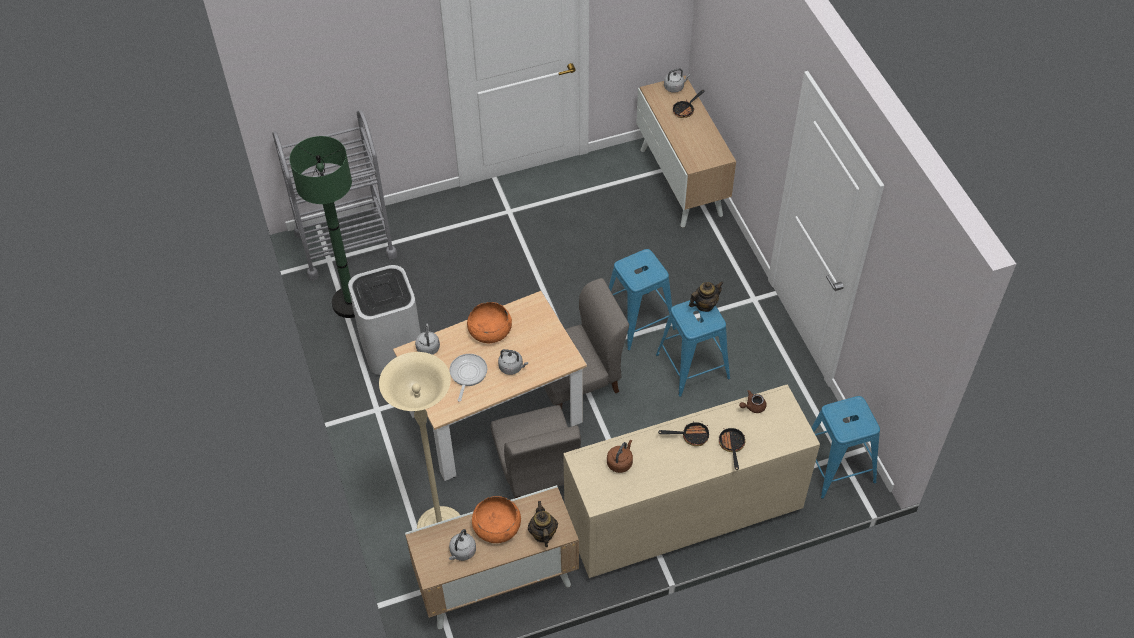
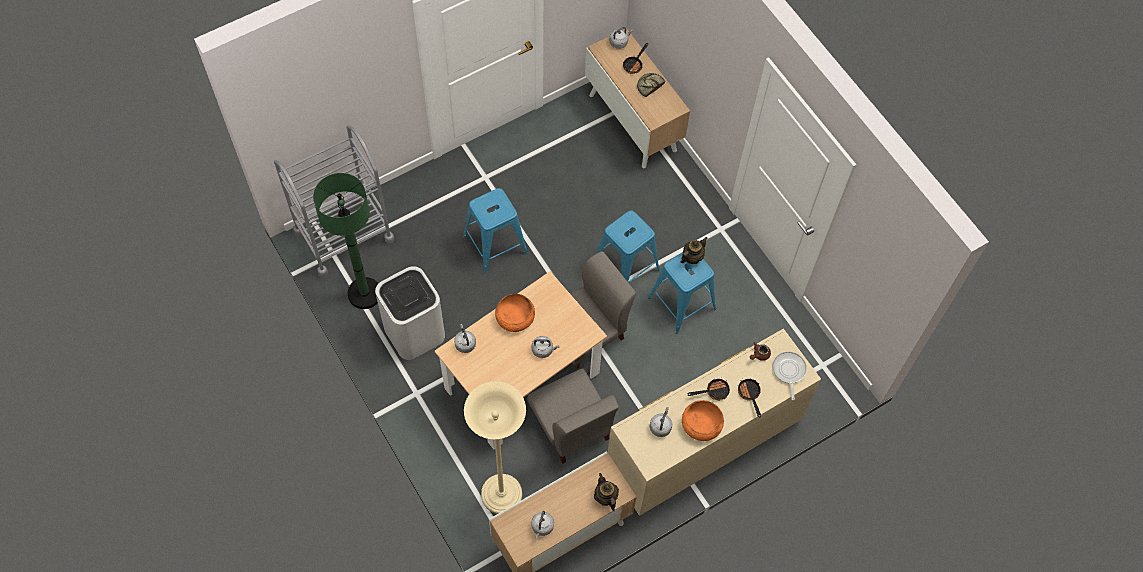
camera: 15 degrees left, 10 degrees up
frying pan [449,354,487,402] -> frying pan moved to [773,352,807,400]
orange bowl [472,496,521,543] -> orange bowl moved to [682,400,724,441]
brown kettle [607,440,633,473] -> grey kettle [650,407,672,437]
blue stool [812,396,880,499] -> blue stool moved to [463,188,528,274]
none -> bread [637,73,665,97]

